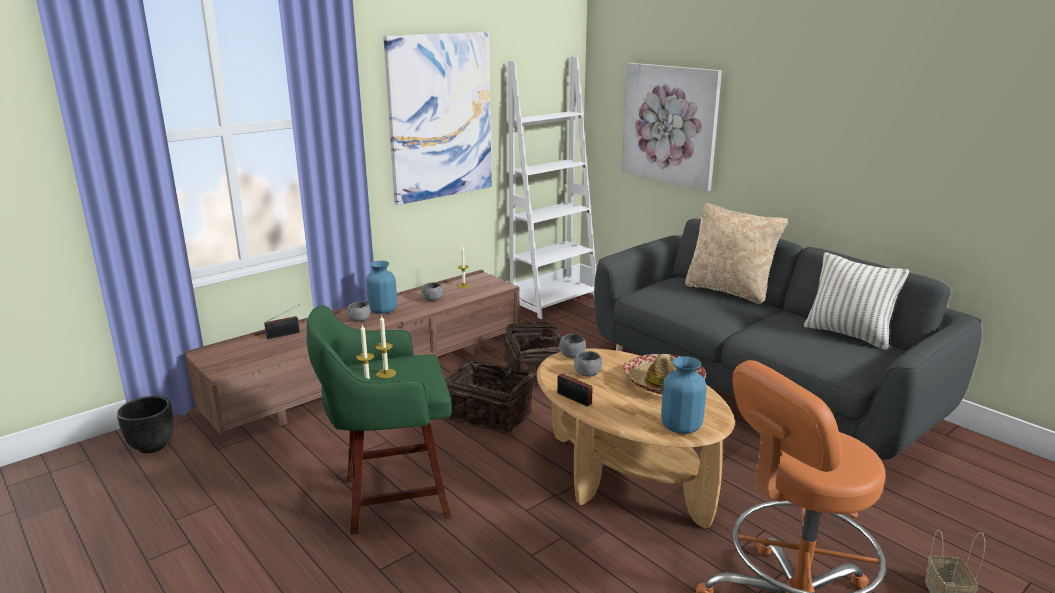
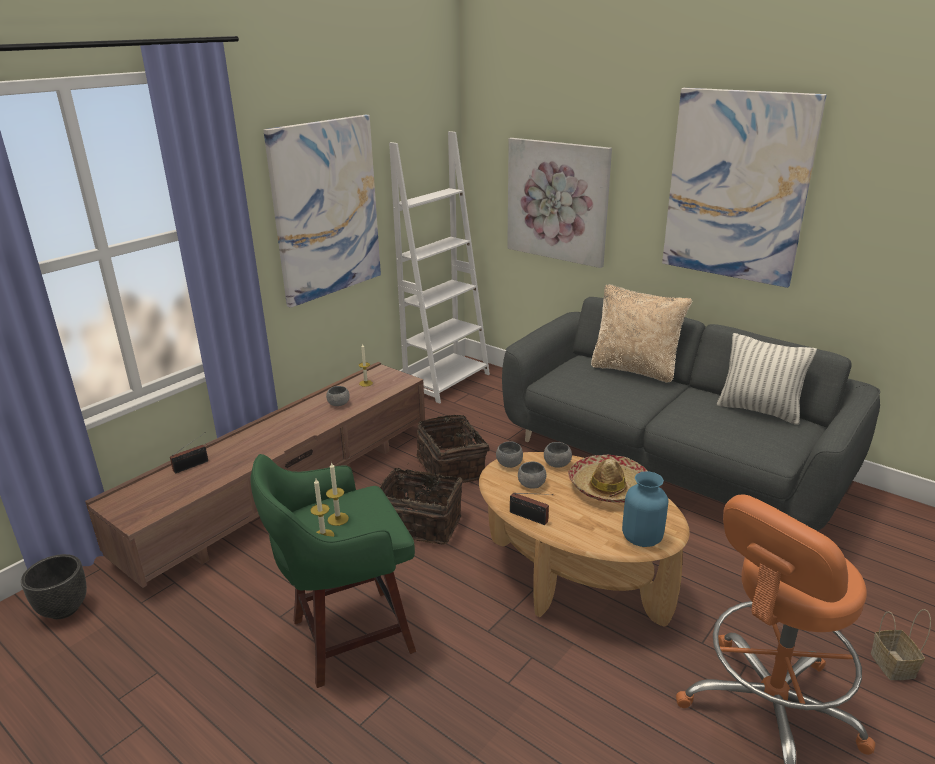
camera: 10 degrees left, 5 degrees up
grey bowl [347,302,371,322] -> grey bowl moved to [544,442,572,468]
blue vase [366,261,397,314] -> none
none -> picture [662,88,827,288]

